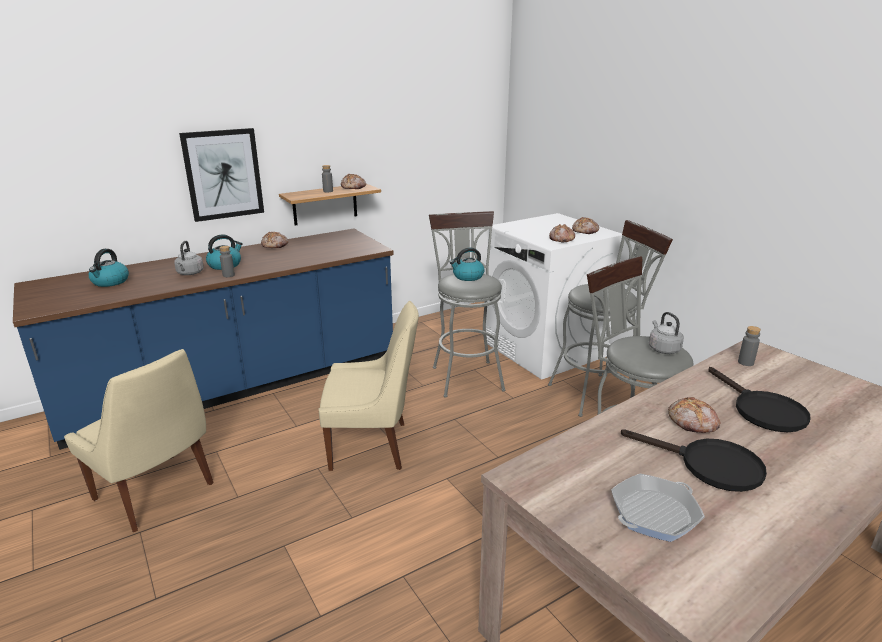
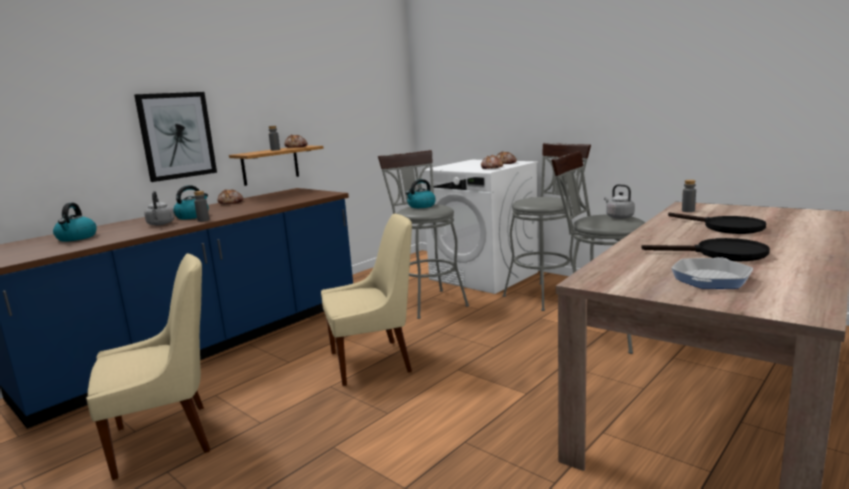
camera: 15 degrees left, 10 degrees down
beige chair [64,349,214,532] -> beige chair turned 45 degrees counterclockwise [86,253,210,480]
bread [668,397,721,433] -> none

